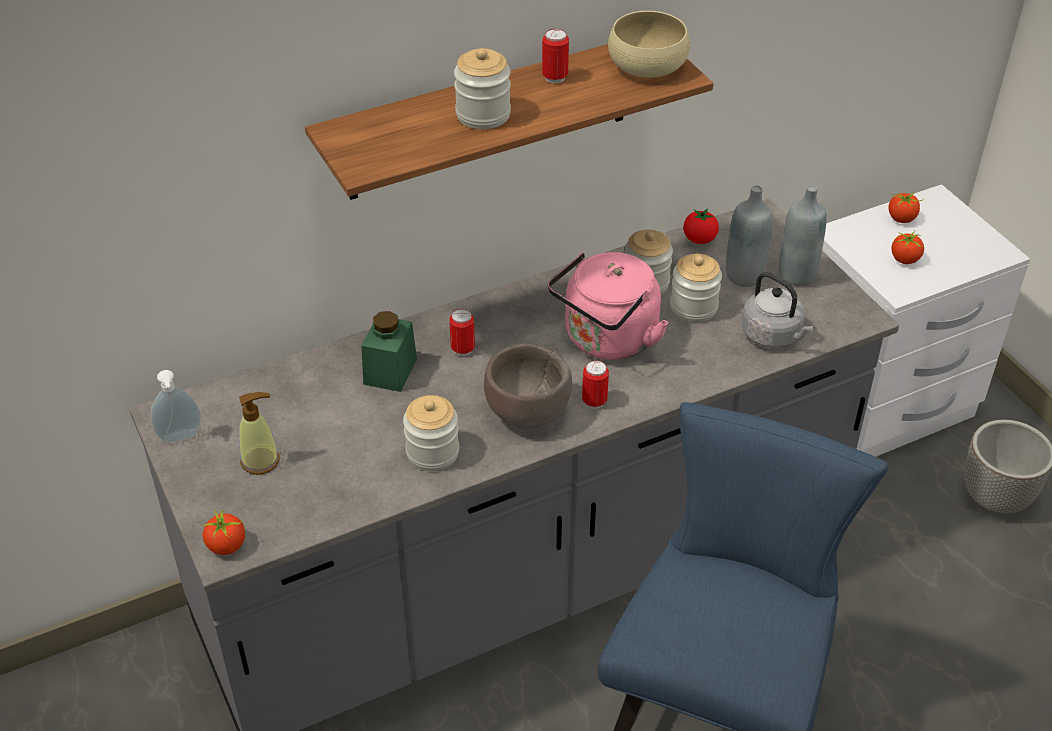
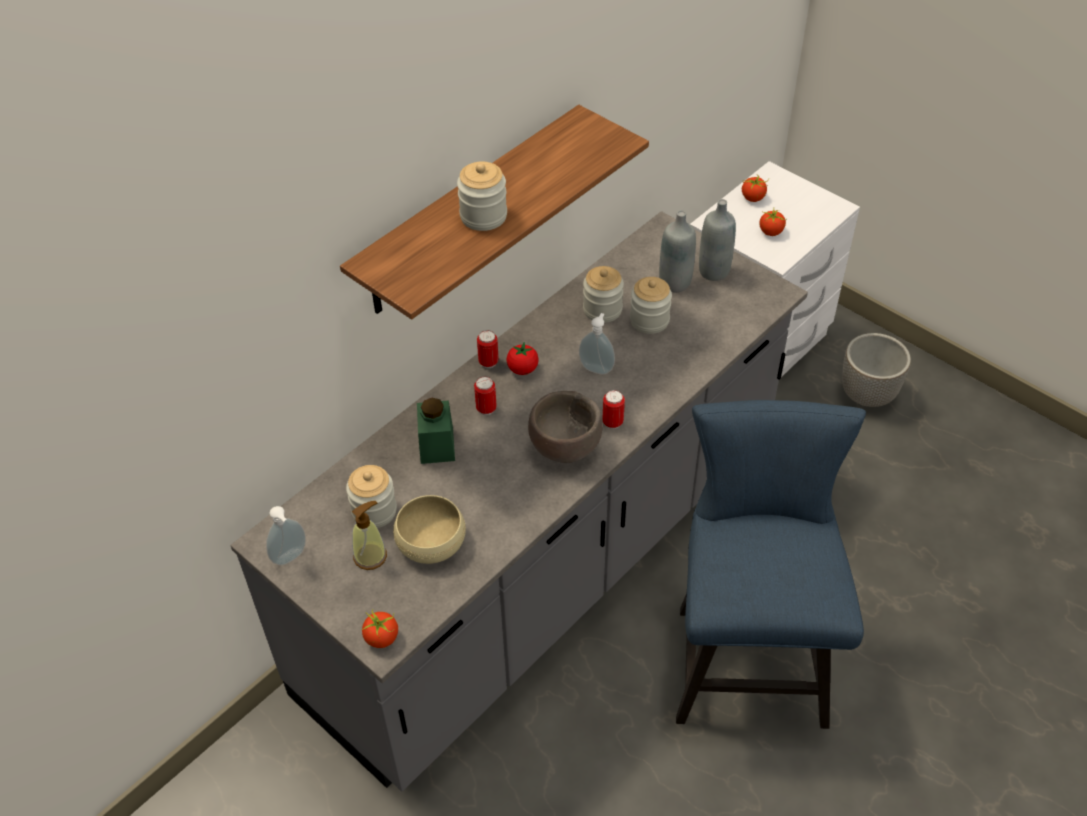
camera: 20 degrees left, 5 degrees up
jar [403,395,459,471] -> jar moved to [346,465,397,528]
can [542,29,569,83] -> can moved to [477,330,499,368]
pink kettle [548,252,669,360] -> soap dispenser [579,313,615,374]
beige bowl [608,11,690,78] -> beige bowl moved to [393,495,466,564]
tomato [683,208,719,244] -> tomato moved to [507,342,539,375]
grey kettle [742,272,814,348] -> none

